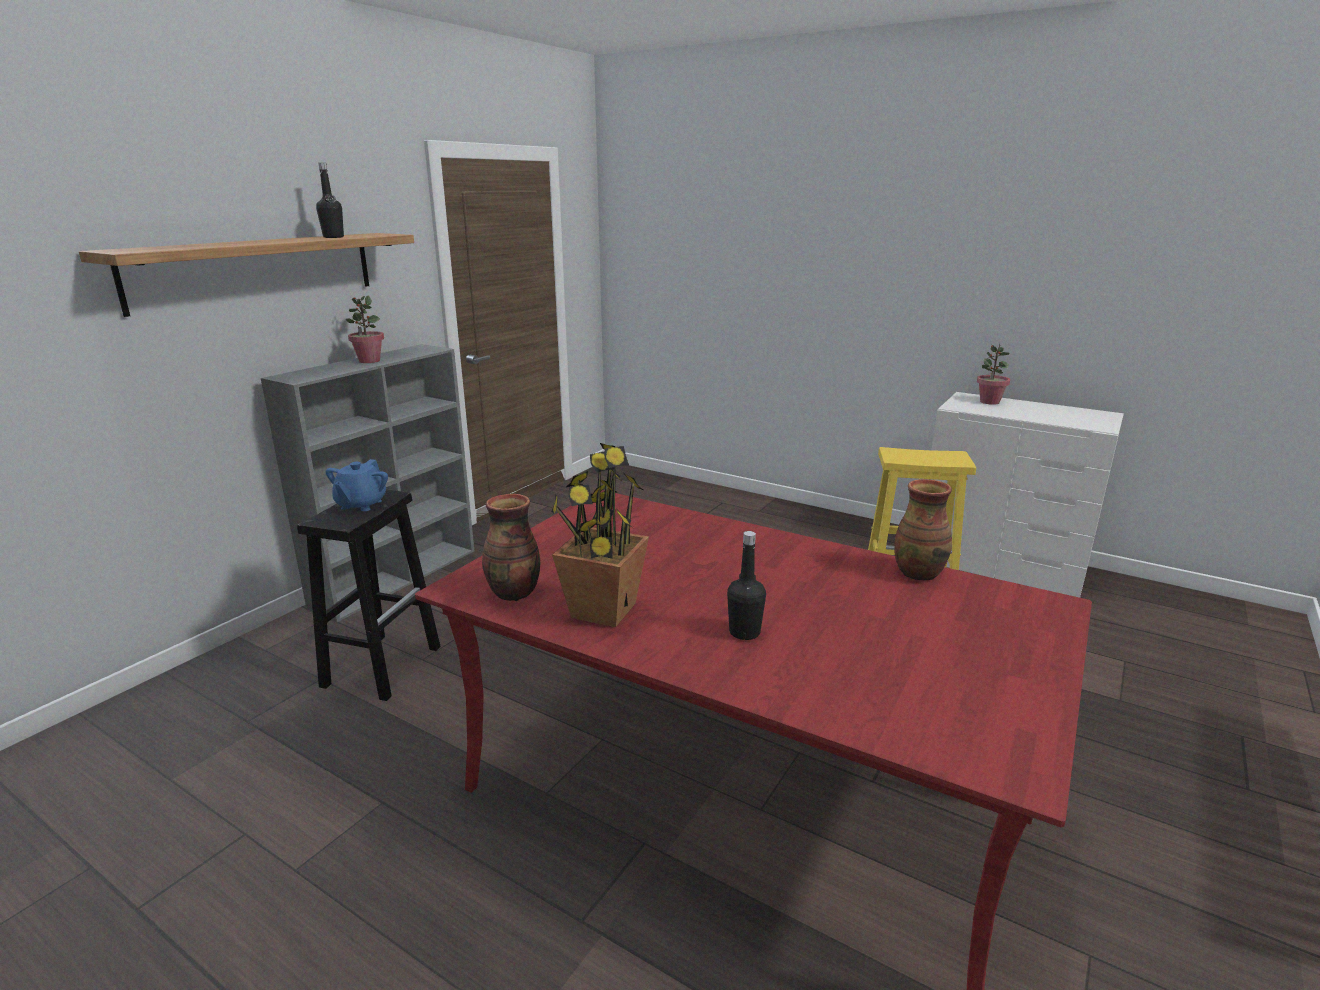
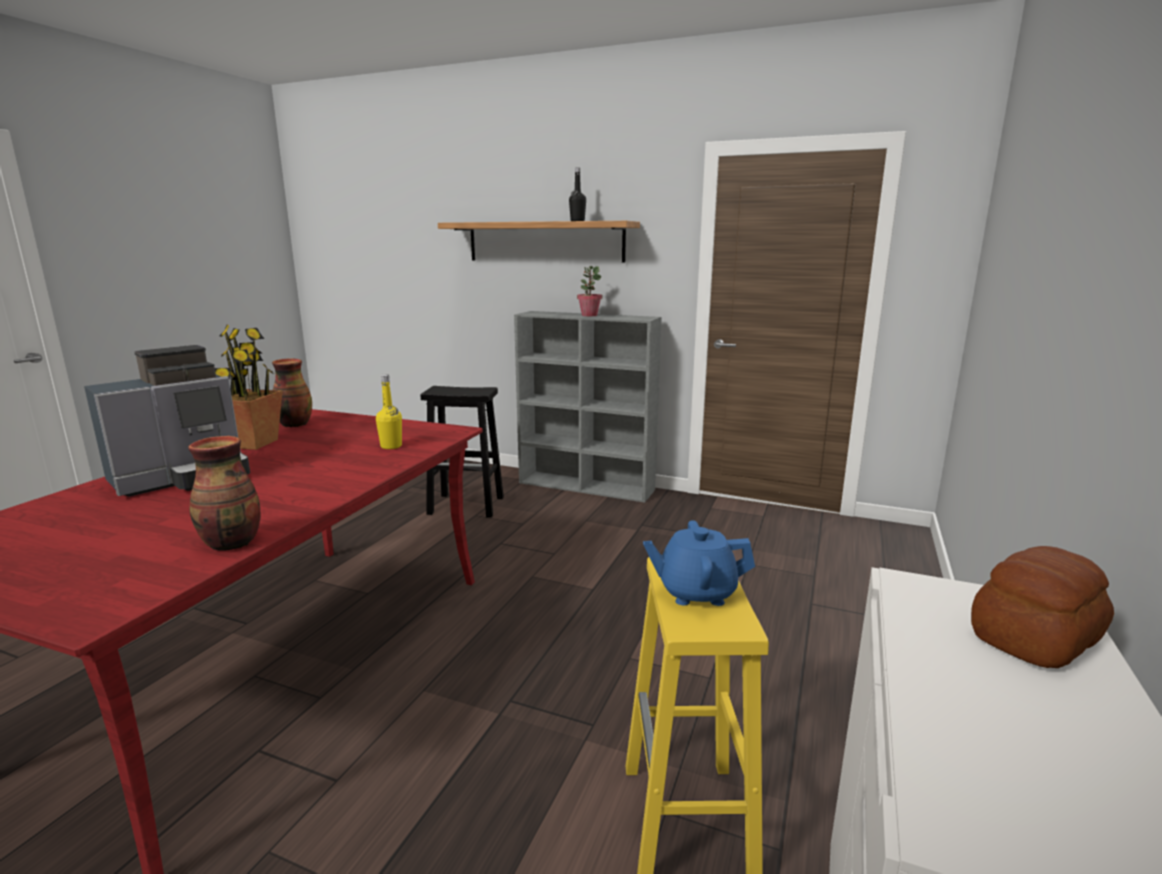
camera: 80 degrees right, 5 degrees down
blue teapot [326,459,388,511] -> blue teapot moved to [643,520,755,606]
black bottle [727,531,766,640] -> coffee machine [84,345,250,497]
potted plant [977,344,1010,405] -> bread [971,546,1114,668]
none -> yellow bottle [376,375,402,449]

